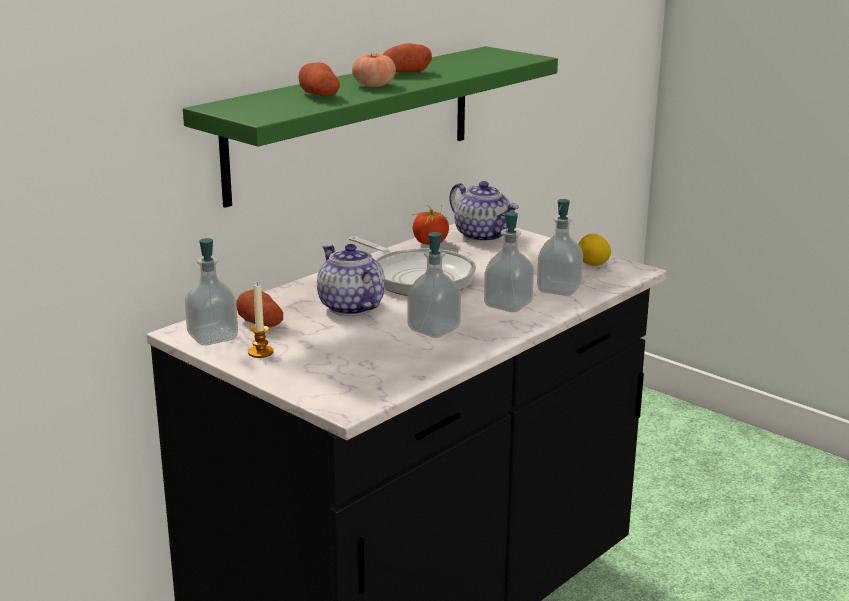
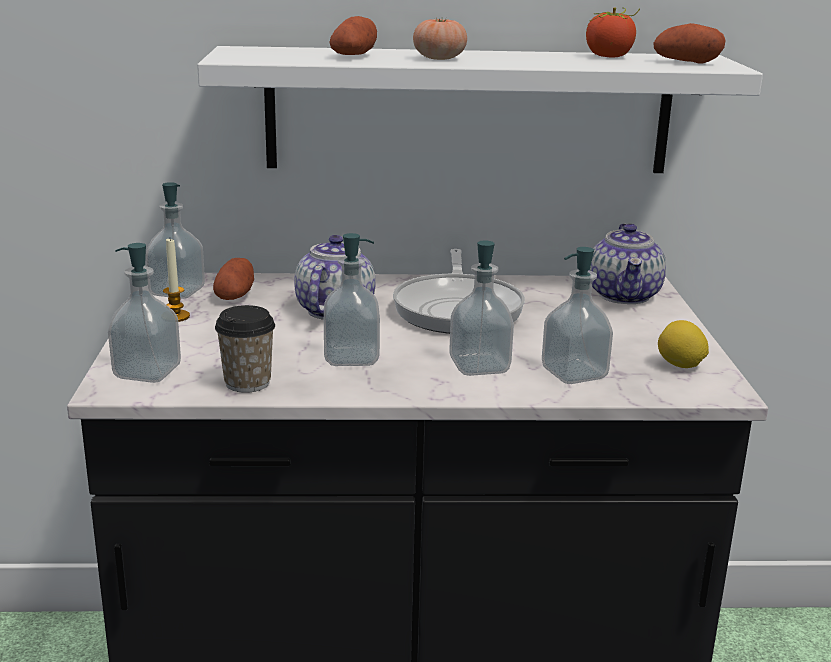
camera: 45 degrees right, 0 degrees up
green shelf [183,46,558,208] -> white shelf [197,46,763,173]
potato [382,44,432,73] -> potato moved to [654,23,726,64]
tomato [413,205,449,245] -> tomato moved to [586,7,640,57]
none -> soap dispenser [108,243,181,383]
none -> cup [215,305,275,393]

